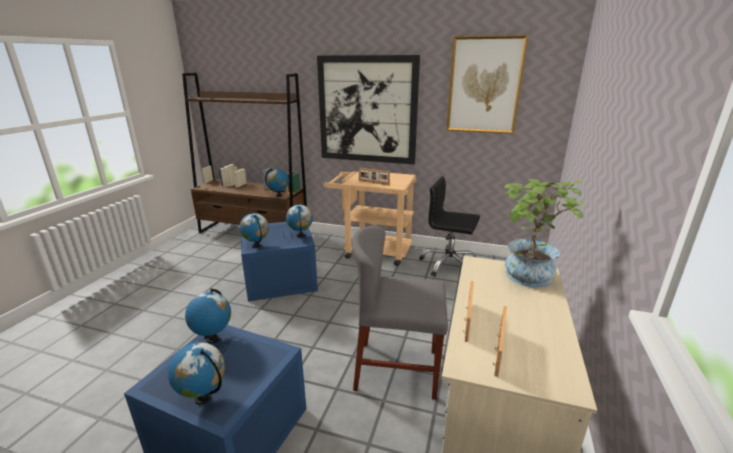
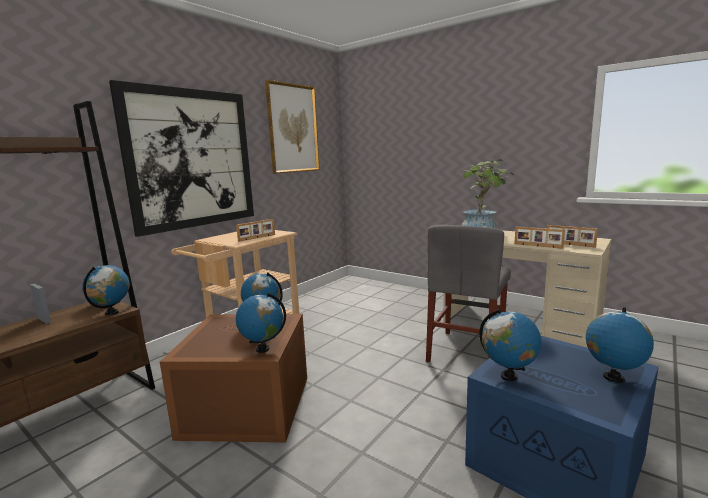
camera: 70 degrees left, 10 degrees down
blue storage box [241,222,318,302] -> brown storage box [160,314,307,443]
black office chair [419,176,480,277] -> none

